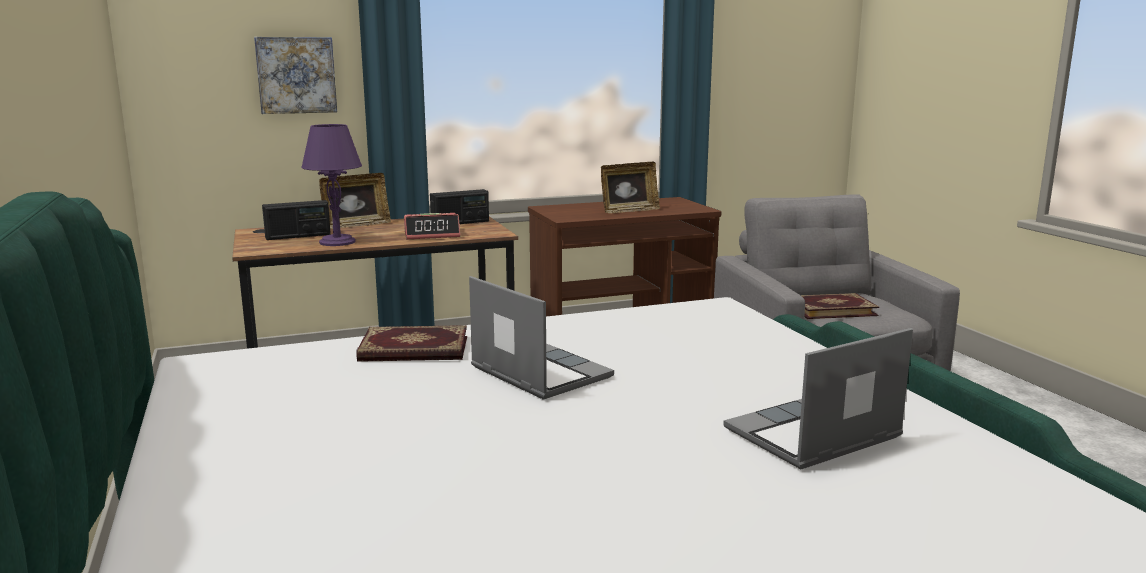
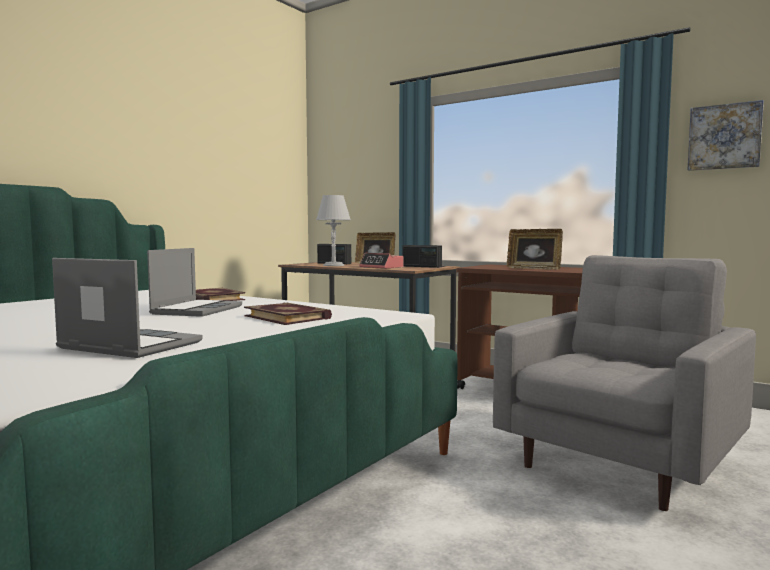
camera: 55 degrees right, 10 degrees down
picture [254,37,337,114] -> picture moved to [688,100,764,171]
purple table lamp [301,124,362,246] -> grey table lamp [316,195,351,266]
book [800,293,879,319] -> book moved to [244,303,332,325]

